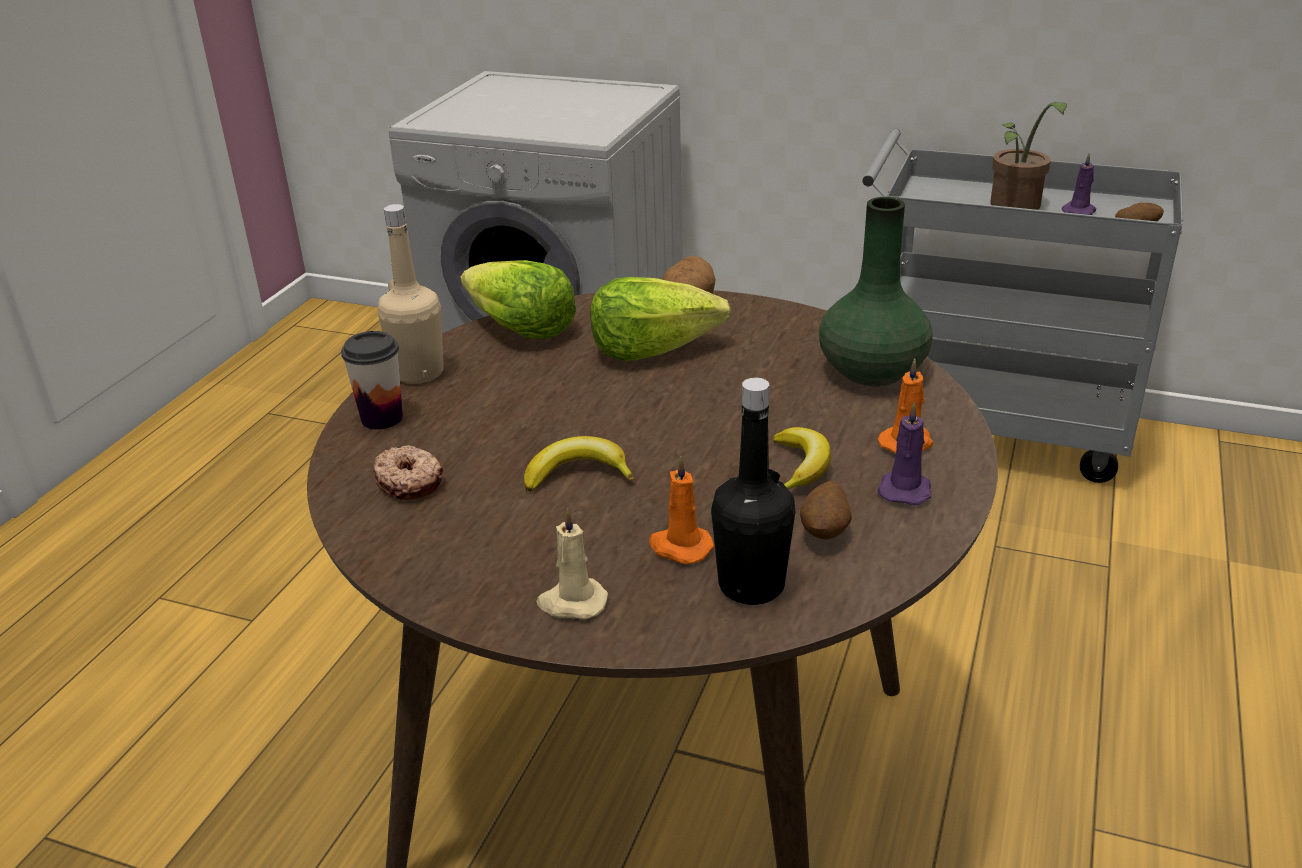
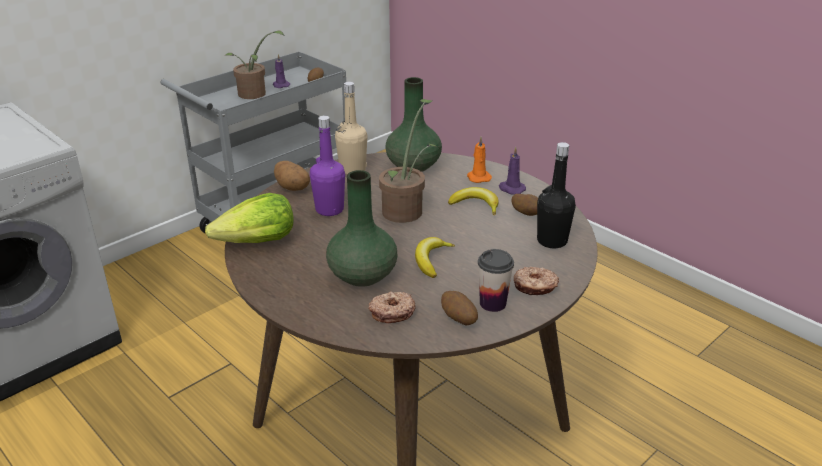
camera: 65 degrees left, 0 degrees up
cup [341,331,403,430] -> cup moved to [478,249,514,312]
beige bottle [378,204,444,384] -> beige bottle moved to [335,82,368,175]
beige candle [536,508,608,619] -> donut [514,267,559,295]
lettuce [590,277,731,361] -> purple bottle [310,115,345,216]
orange candle [649,456,714,564] -> none
none -> green vase [326,170,397,287]
none -> potted plant [379,99,440,223]
none -> potato [441,291,478,326]

